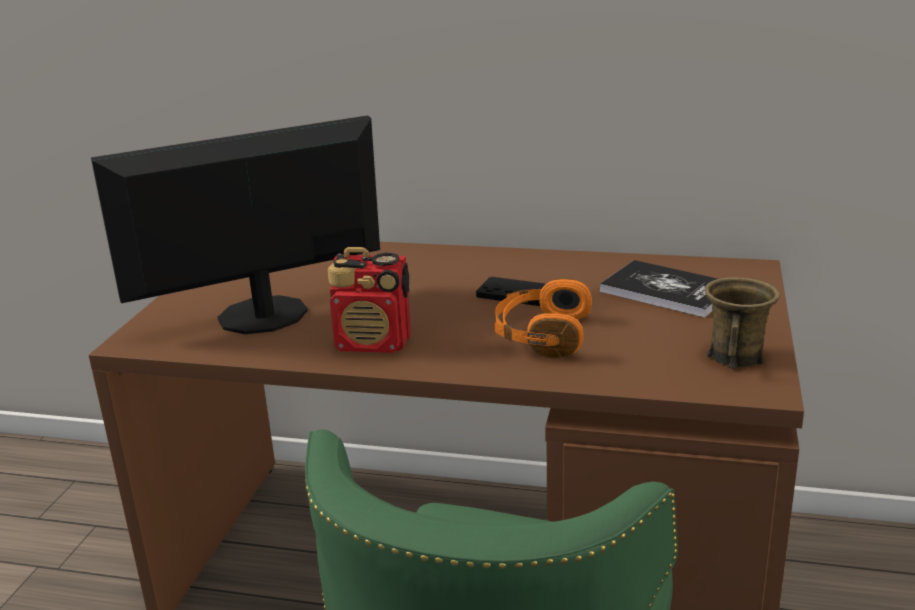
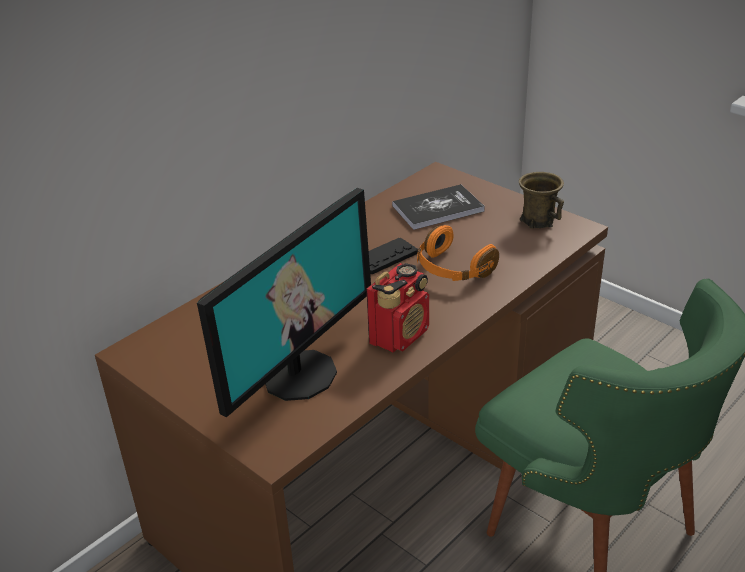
camera: 60 degrees left, 10 degrees up
monitor [91,115,380,334] -> monitor turned 150 degrees counterclockwise [197,188,371,417]

